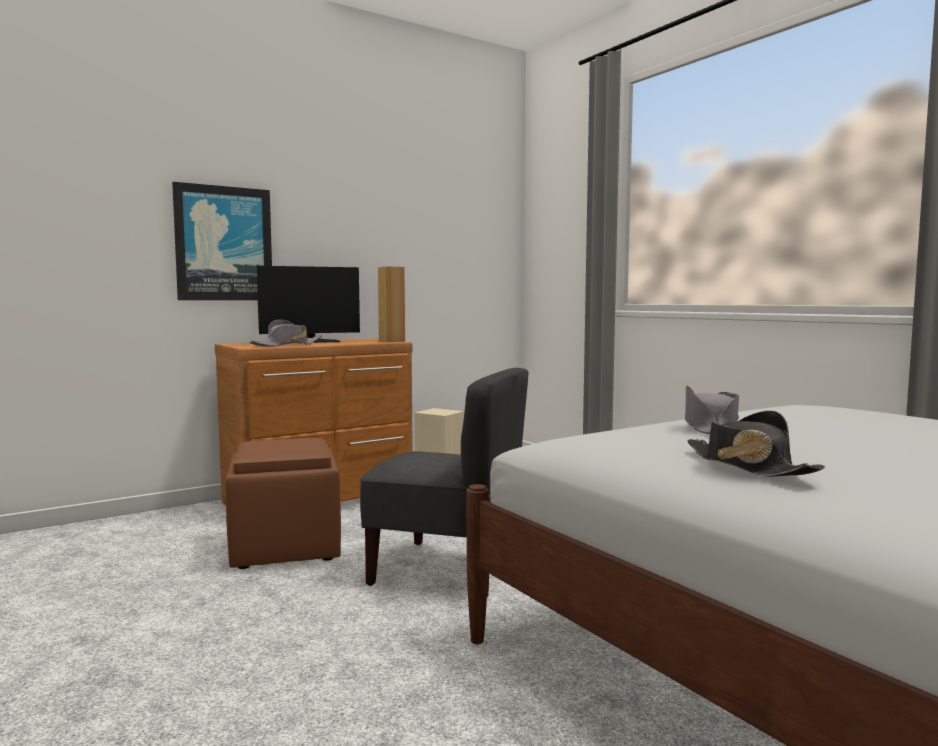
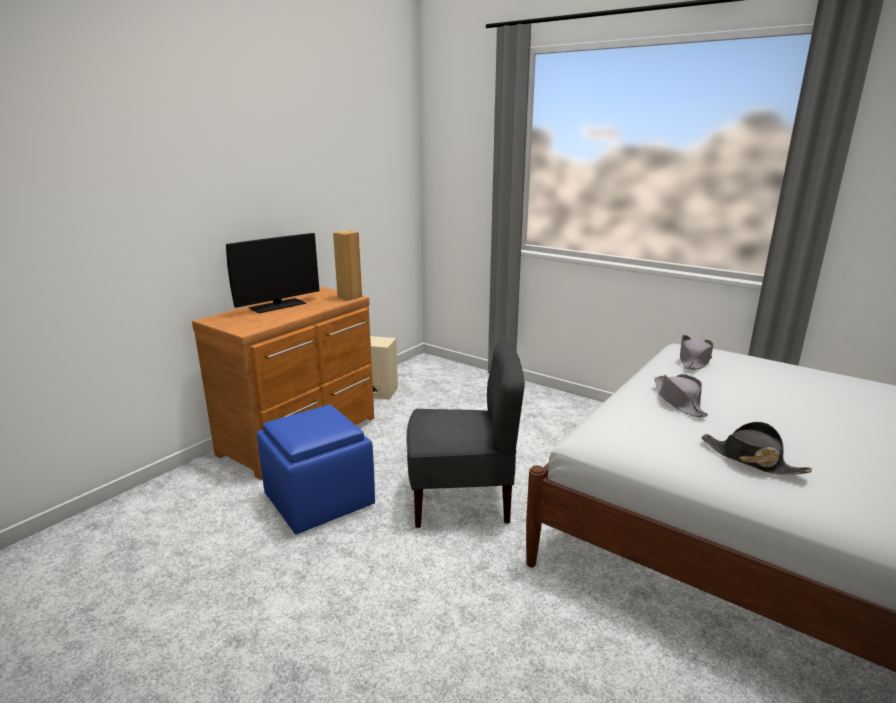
camera: 20 degrees left, 15 degrees up
picture [172,182,272,300] -> none
brown ottoman [225,438,341,569] -> blue ottoman [257,404,375,534]
grey hat [250,319,322,347] -> grey hat moved to [680,335,714,370]

